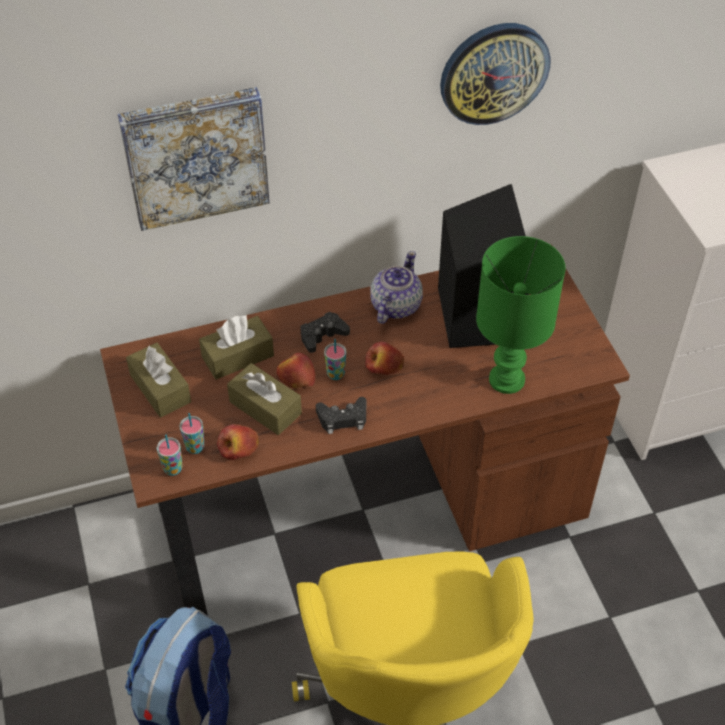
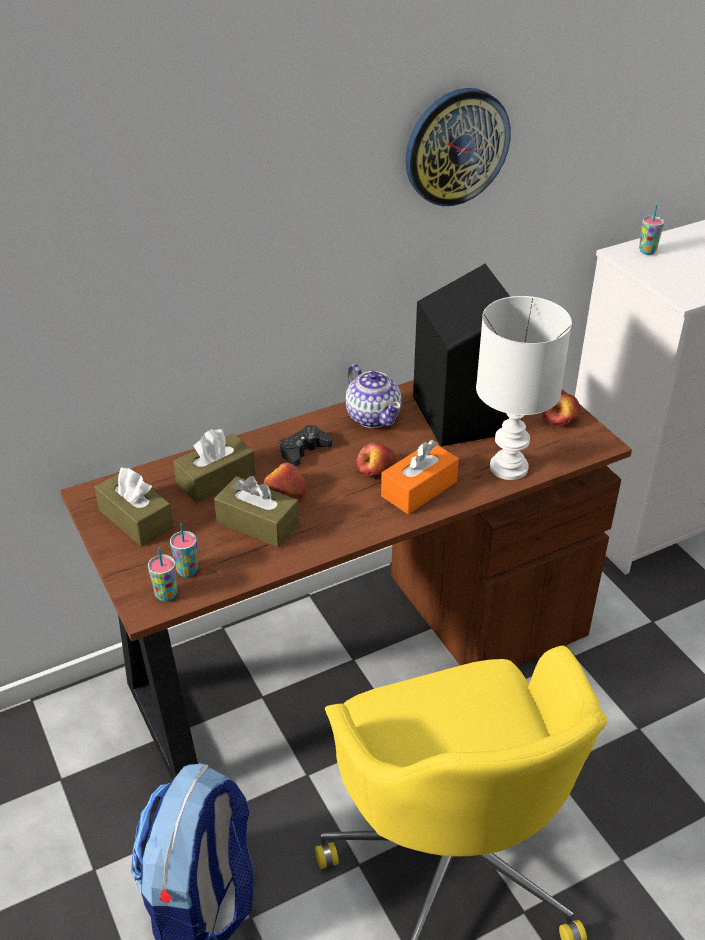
camera: 10 degrees left, 10 degrees down
picture [118,87,270,231] -> none
apple [217,424,259,460] -> apple moved to [542,393,581,426]
black game controller [316,397,366,434] -> none
cup [324,339,346,380] -> cup moved to [639,204,664,255]
teapot [370,251,423,324] -> teapot turned 135 degrees clockwise [346,364,402,428]
green table lamp [476,236,566,394] -> white table lamp [476,296,572,480]
none -> orange tissue box [381,440,459,514]

